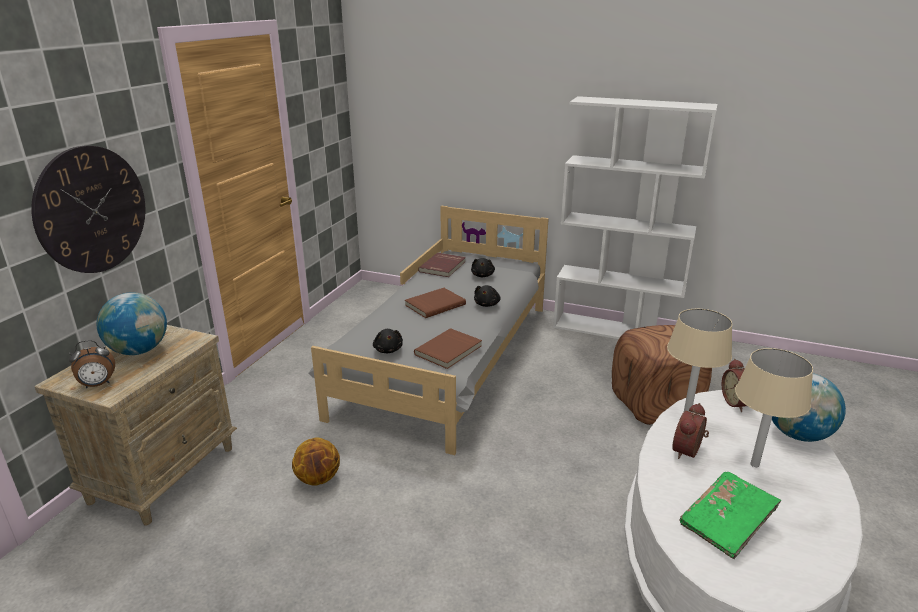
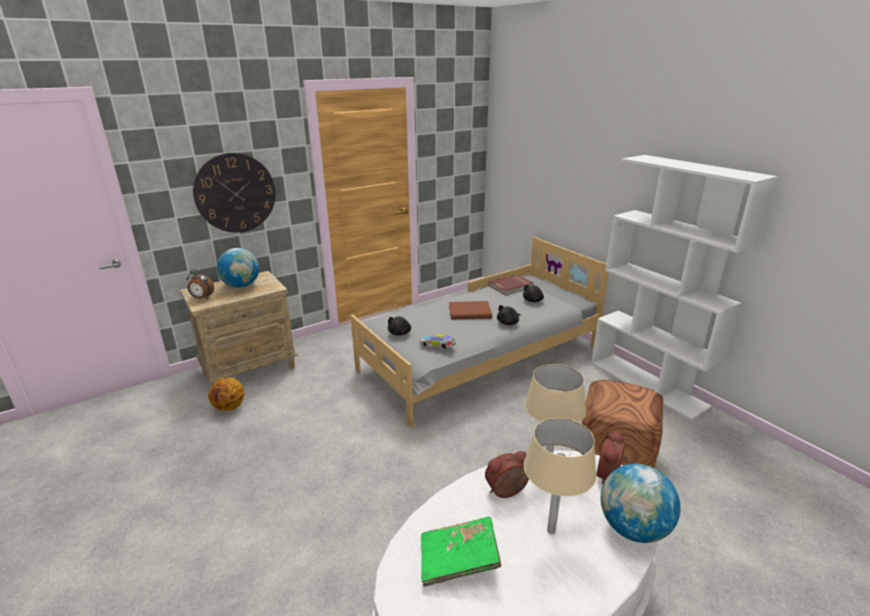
camera: 35 degrees right, 0 degrees up
basketball [292,437,340,486] -> basketball moved to [208,377,244,411]
brown book [414,328,482,369] -> toy car [420,334,456,349]

